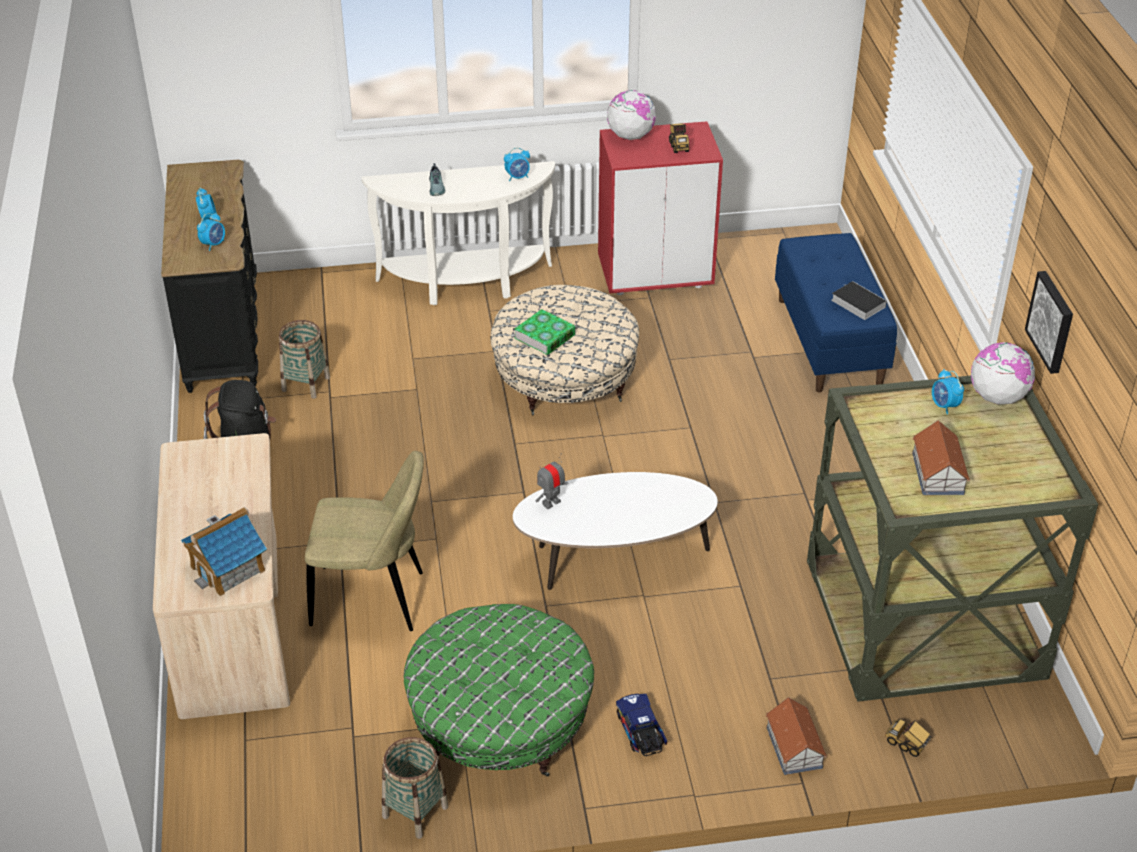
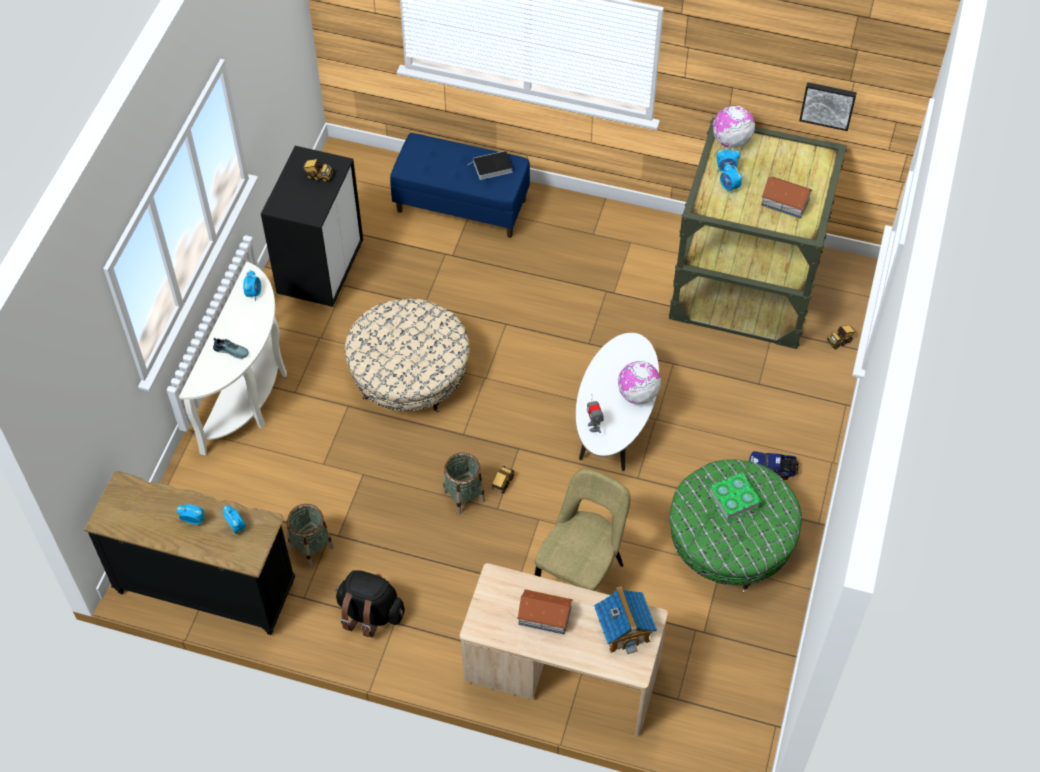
camera: 65 degrees left, 15 degrees up
basket [382,737,448,839] -> basket moved to [443,452,485,515]
book [514,309,575,355] -> book moved to [709,473,761,520]
red cabinet [598,121,723,295] -> black cabinet [261,146,363,307]
globe [607,90,656,140] -> globe moved to [618,361,661,404]
toy house [766,697,827,775] -> toy house moved to [517,589,573,634]
picture [1025,271,1073,374] -> picture moved to [799,82,857,131]
none -> toy truck [492,466,514,494]
none -> alarm clock [720,164,742,194]

